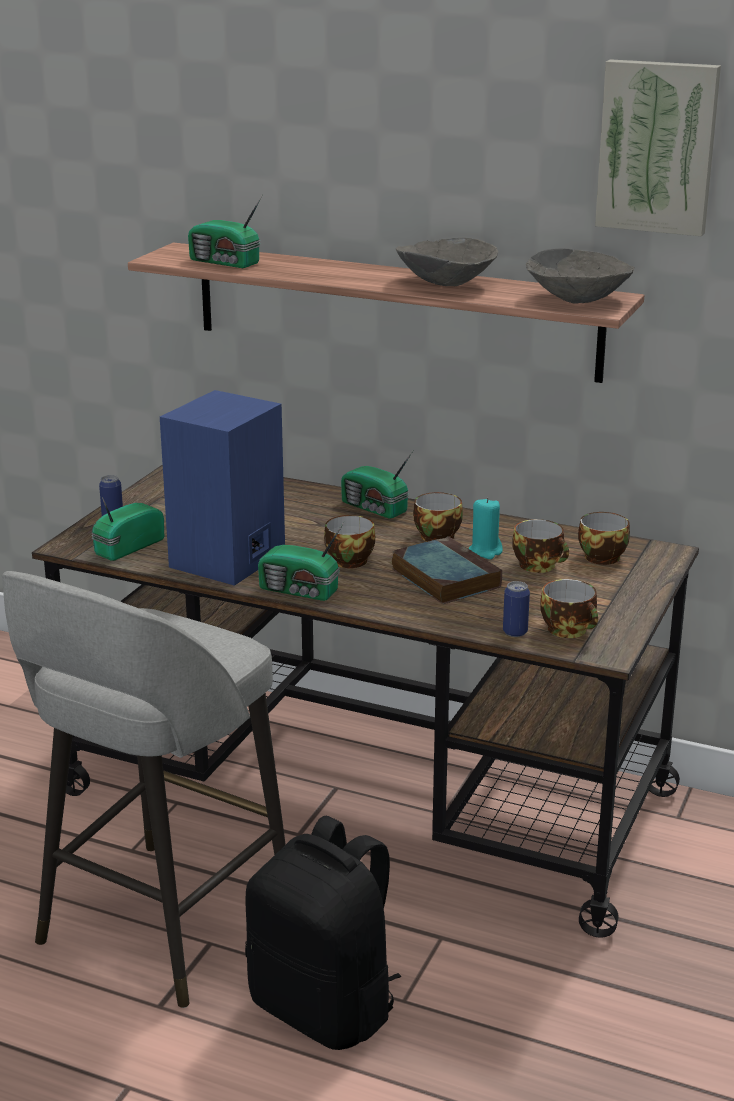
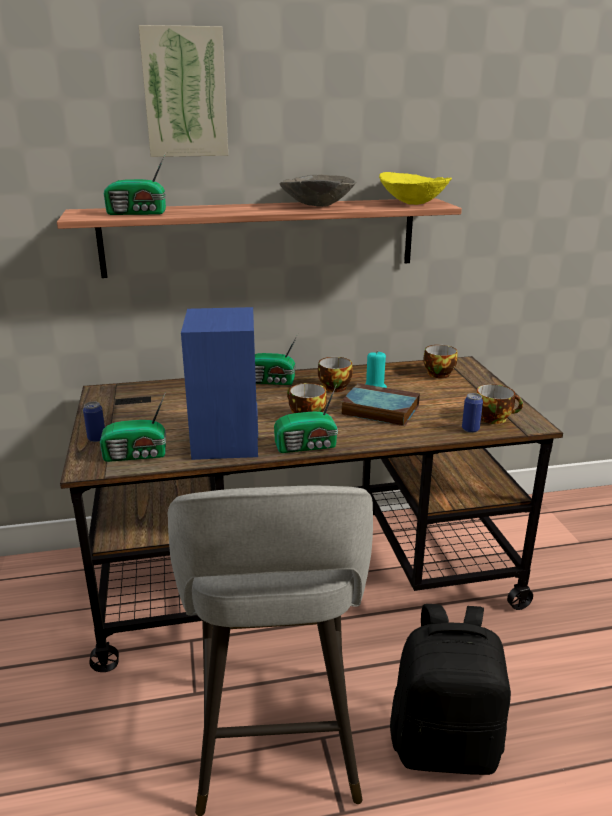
camera: 35 degrees left, 0 degrees up
radio [91,497,164,561] -> radio turned 105 degrees counterclockwise [100,392,166,462]
cup [512,519,569,573] -> none
grey bowl [526,248,635,304] -> yellow bowl [379,172,452,205]
picture [595,59,721,236] -> picture moved to [138,25,228,157]

